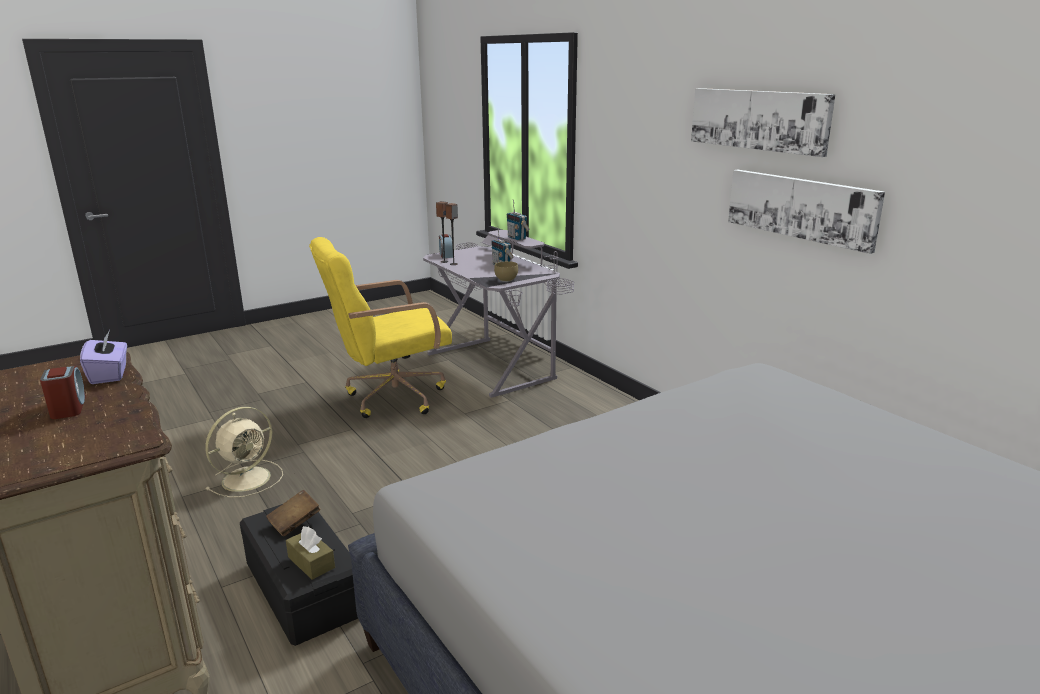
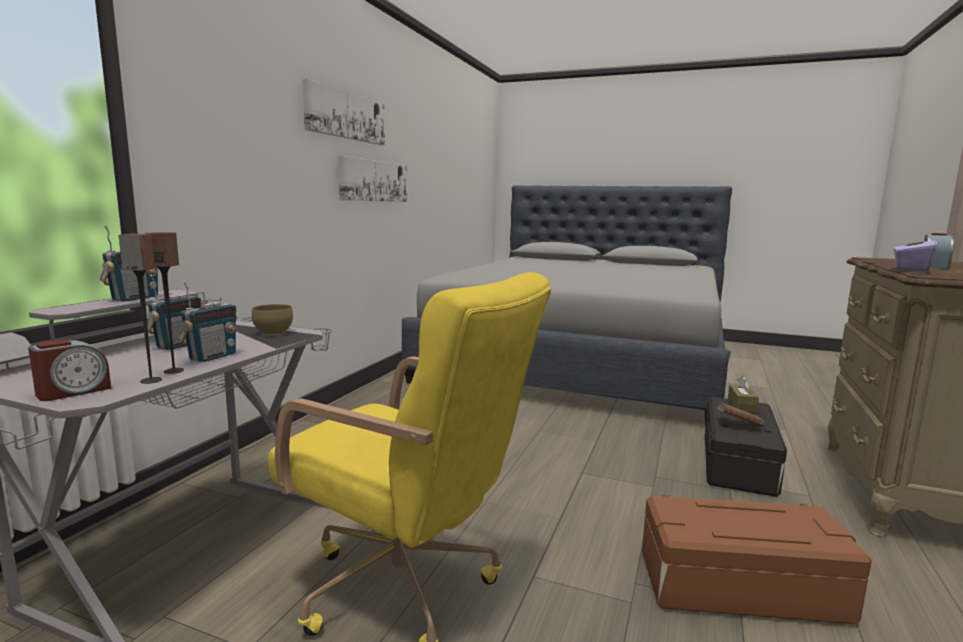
camera: 125 degrees left, 10 degrees down
beige fan [205,407,283,498] -> brown storage box [642,495,872,624]
none -> radio [178,281,237,362]

